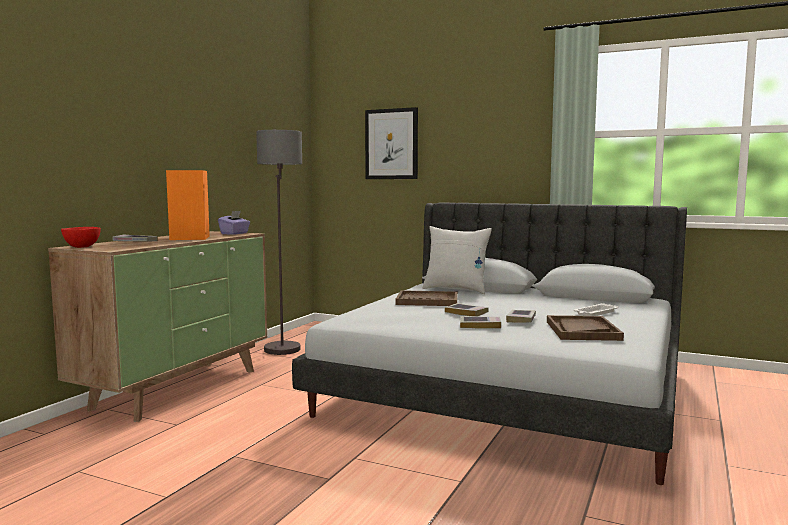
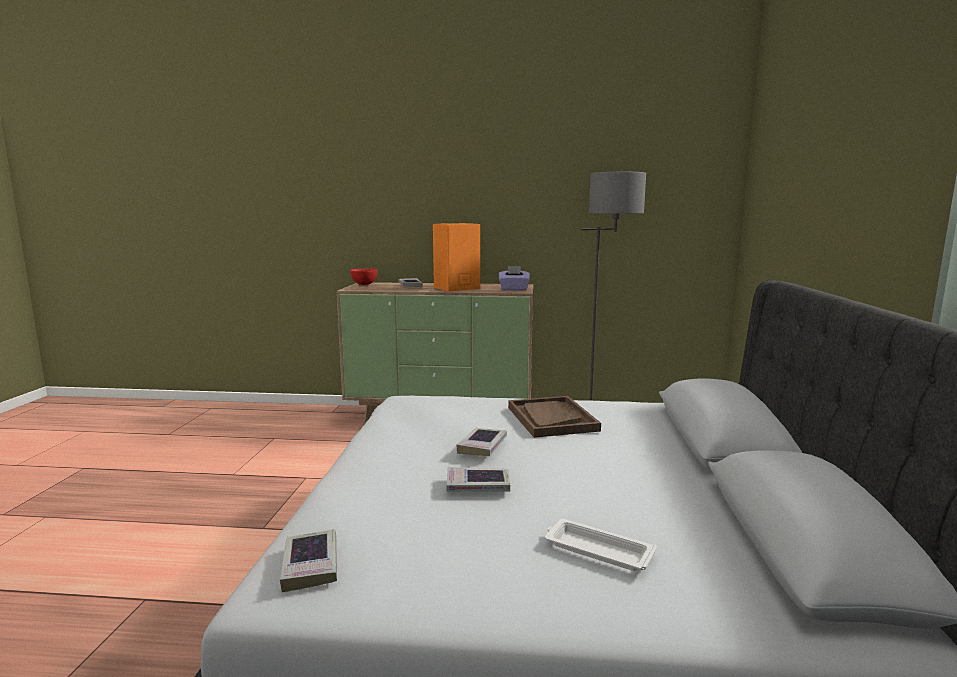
camera: 70 degrees right, 5 degrees up
picture [365,107,418,179] -> none
grey pillow [422,226,492,294] -> none
book [460,316,501,329] -> book moved to [280,529,337,592]
brown tray [547,315,624,341] -> none

